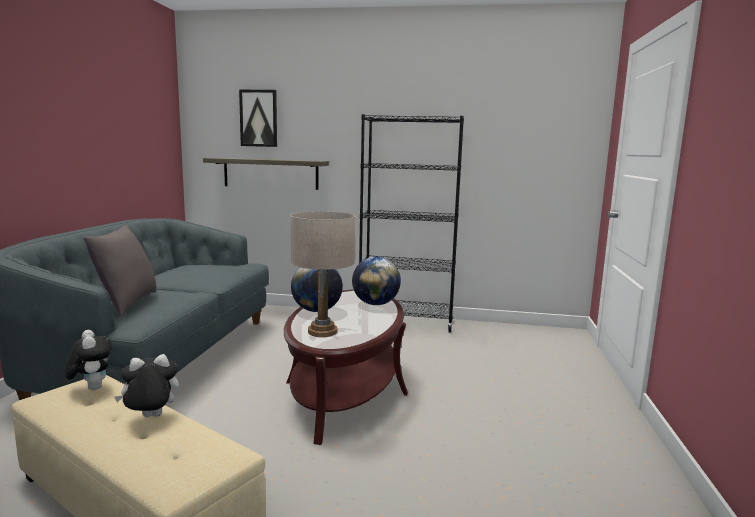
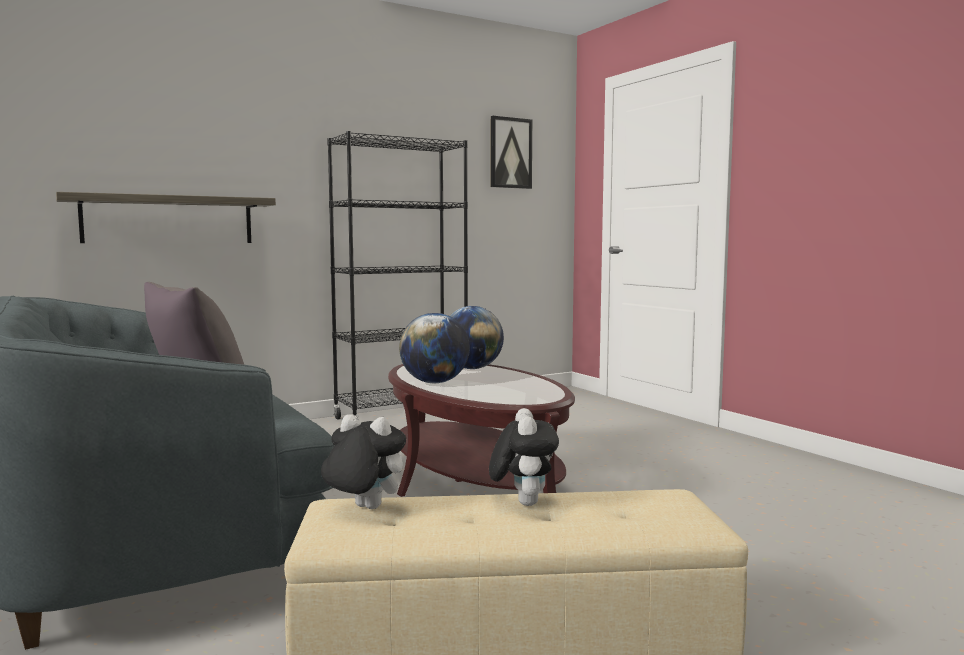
camera: 40 degrees left, 5 degrees down
plush toy [114,354,179,417] -> plush toy turned 150 degrees clockwise [489,408,559,506]
picture [239,90,277,147] -> picture moved to [491,116,532,189]
beige table lamp [290,211,355,337] -> none

